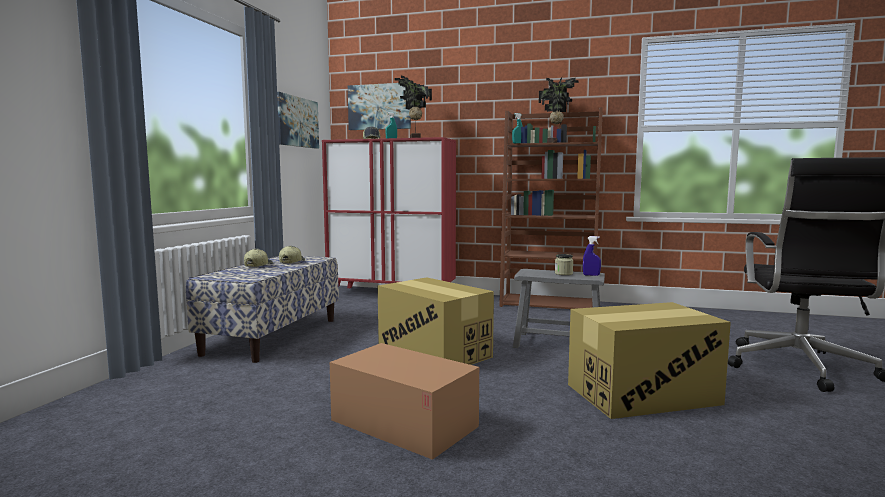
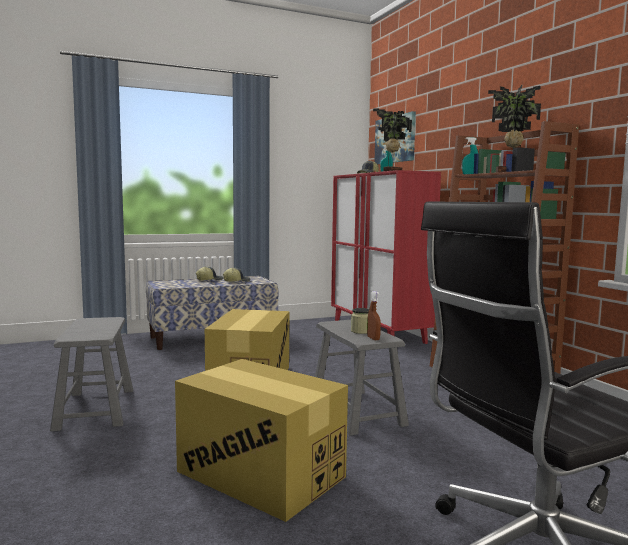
camera: 50 degrees right, 0 degrees up
picture [277,92,319,148] -> none
cardboard box [330,343,479,460] -> grey stool [50,317,133,432]
blue spray bottle [583,236,601,276] -> brown spray bottle [367,291,381,340]

